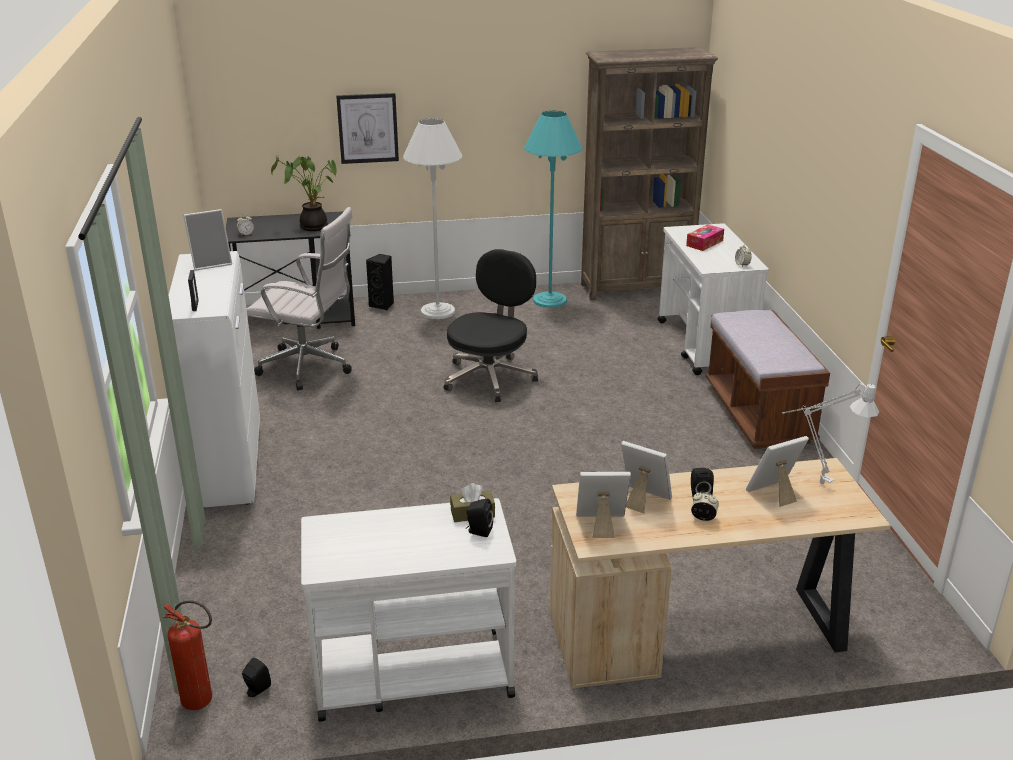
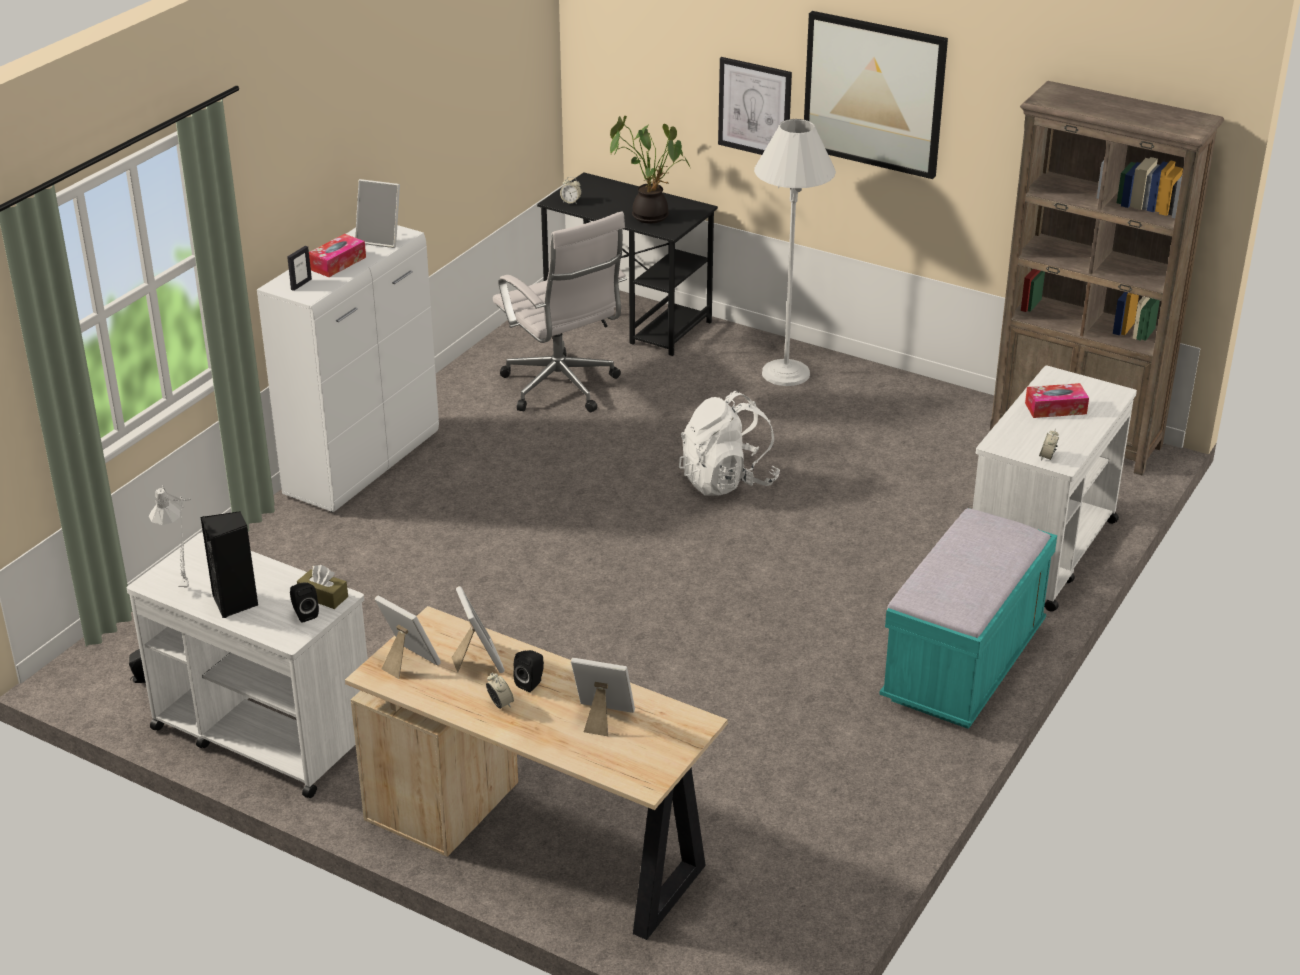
camera: 40 degrees right, 5 degrees up
fire extinguisher [163,600,212,710] -> none
black speaker [366,254,394,310] -> black speaker moved to [201,511,258,618]
black office chair [444,249,538,402] -> white backpack [679,391,780,496]
turquoise floor lamp [524,111,582,308] -> none
brown bench [705,310,830,449] -> turquoise bench [879,508,1057,729]
grey table lamp [782,383,879,484] -> grey table lamp moved to [149,486,191,588]
none -> tissue box [309,234,366,277]
none -> picture [804,11,948,179]

